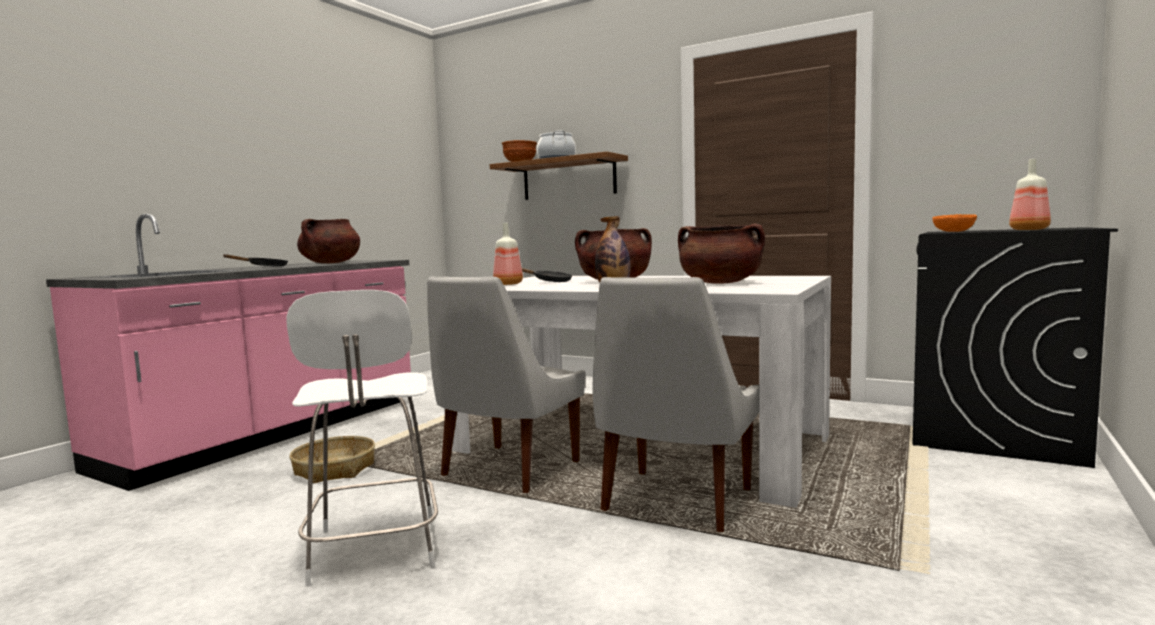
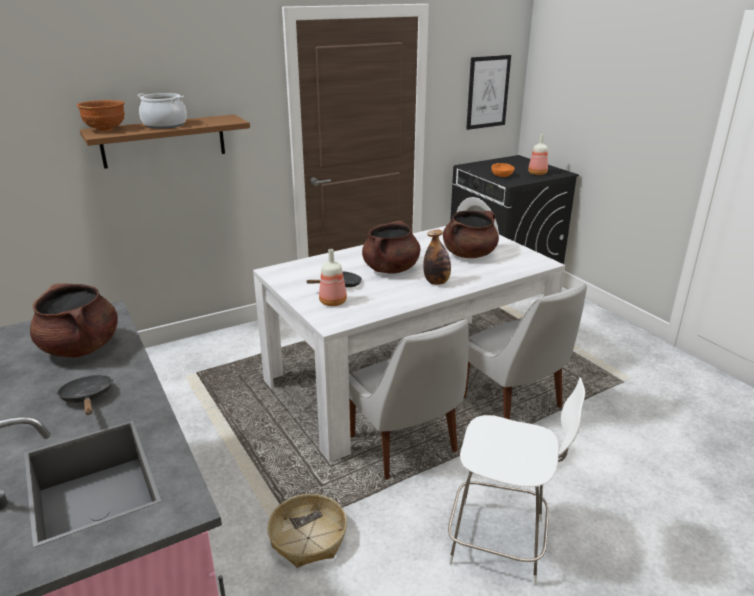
camera: 60 degrees left, 20 degrees up
none -> picture [466,55,511,130]

